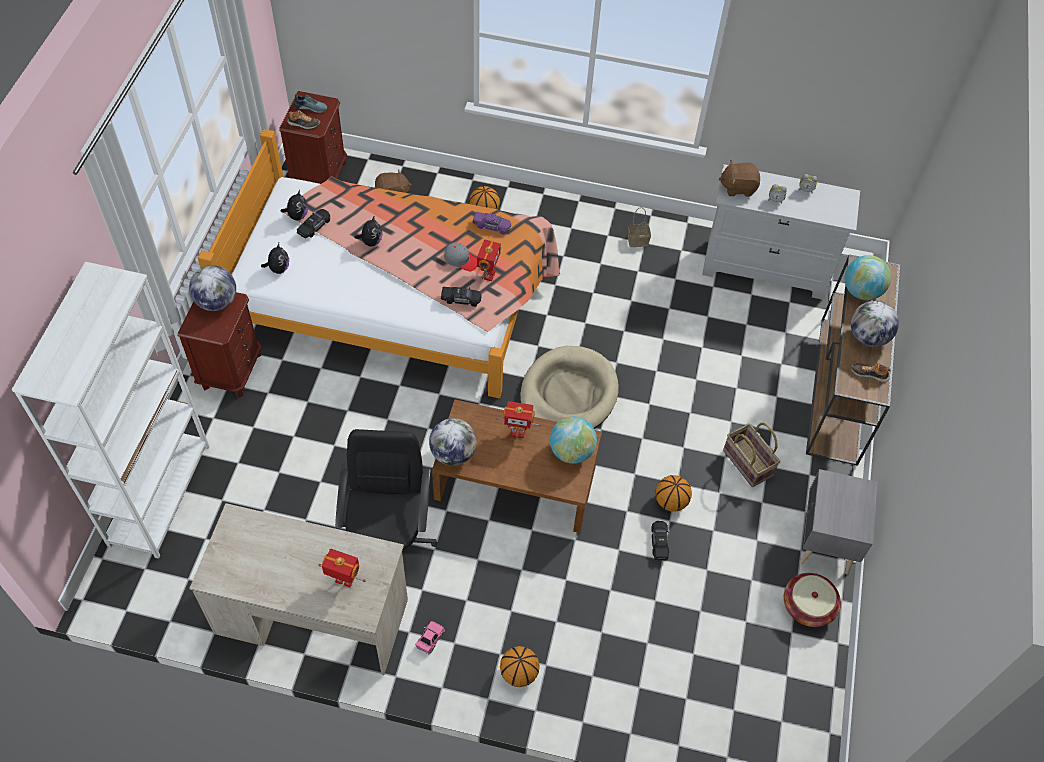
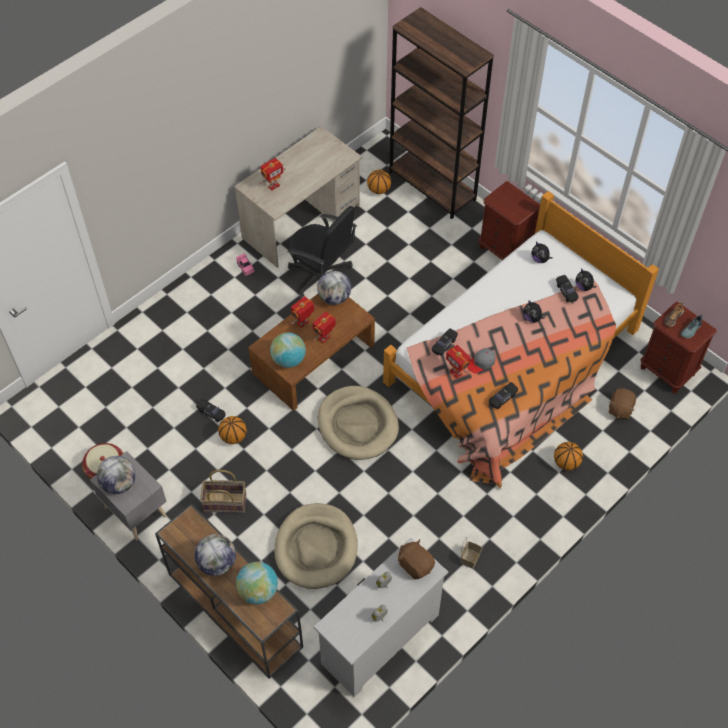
camera: 125 degrees right, 0 degrees up
white bookcase [12,262,209,559] -> brown bookcase [389,7,494,219]
globe [189,265,236,311] -> globe moved to [97,456,136,494]
purple toy car [472,212,511,234] -> black toy car [489,382,518,409]
basketball [500,646,540,687] -> basketball moved to [367,169,391,194]
brown plush toy [719,160,760,197] -> brown plush toy turned 75 degrees counterclockwise [398,539,435,579]
shoe [851,362,890,382] -> none
none -> beige dog bed [274,503,358,589]
none -> toy robot [291,296,316,328]

